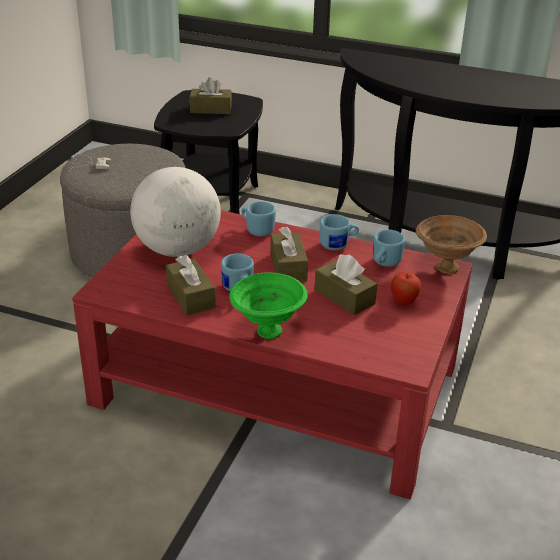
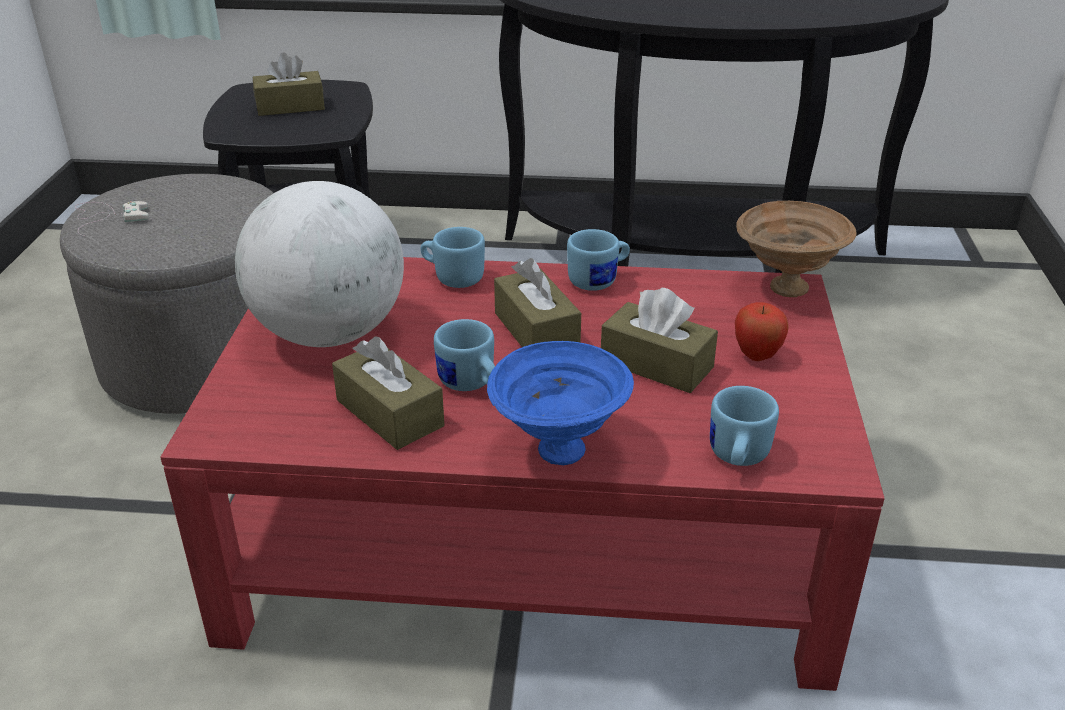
camera: 15 degrees left, 0 degrees up
green bowl [229,272,308,339] -> blue bowl [487,341,634,465]
blue mug [373,230,405,267] -> blue mug moved to [710,386,779,466]

